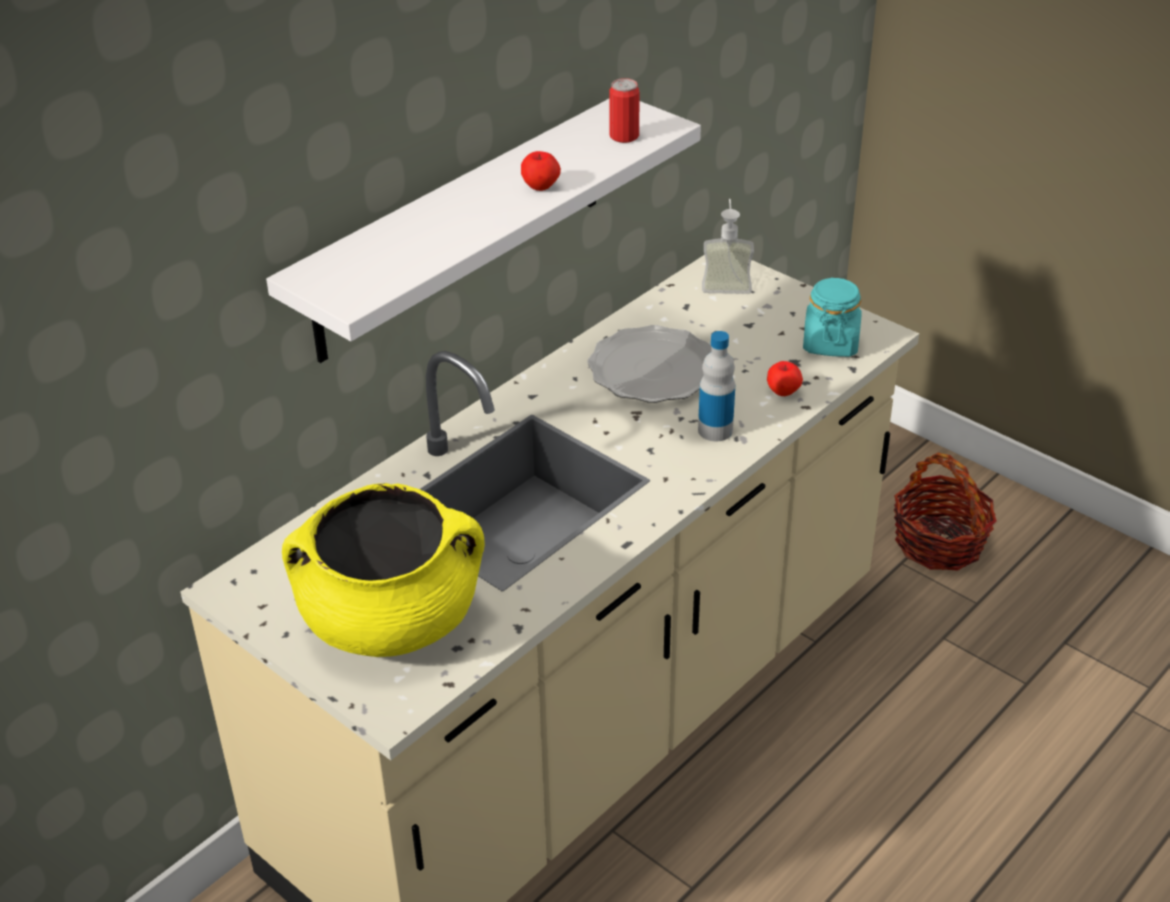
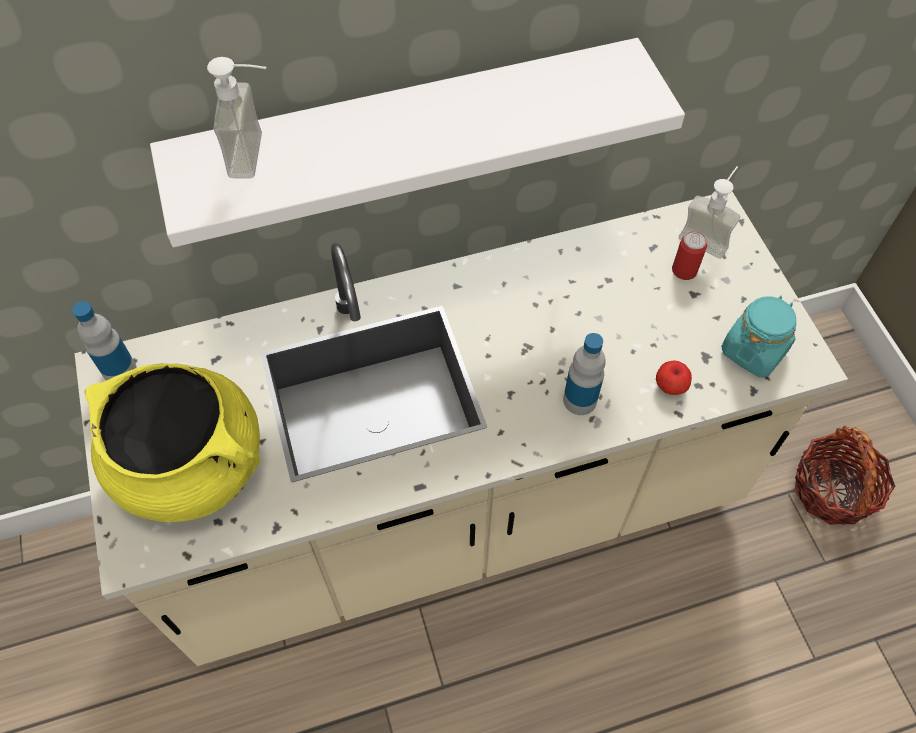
camera: 30 degrees right, 20 degrees up
apple [521,151,561,191] -> none
plate [587,325,712,403] -> none
can [609,78,639,143] -> can moved to [672,231,707,280]
none -> bottle [72,301,137,381]
none -> soap dispenser [207,57,267,178]

